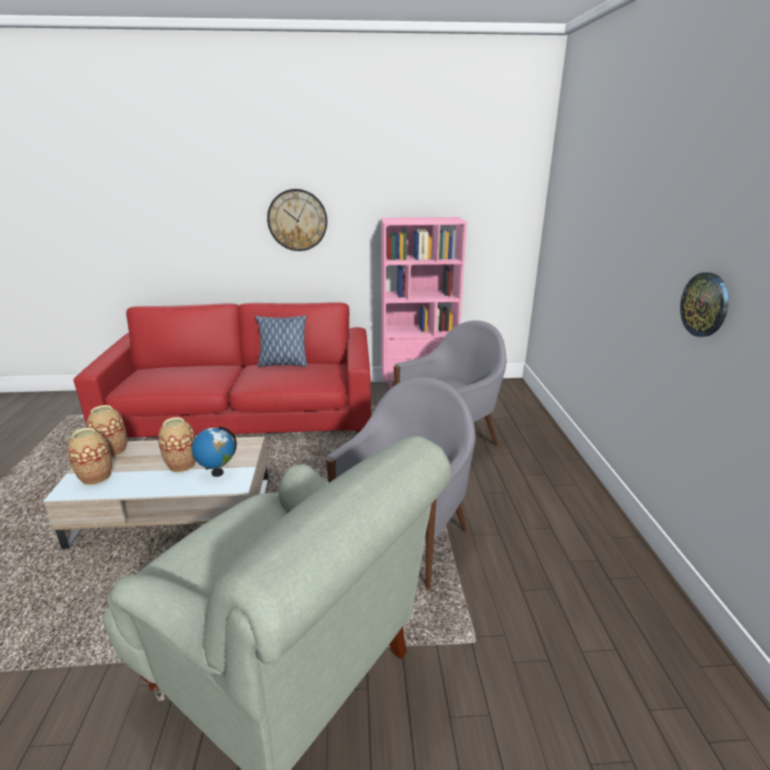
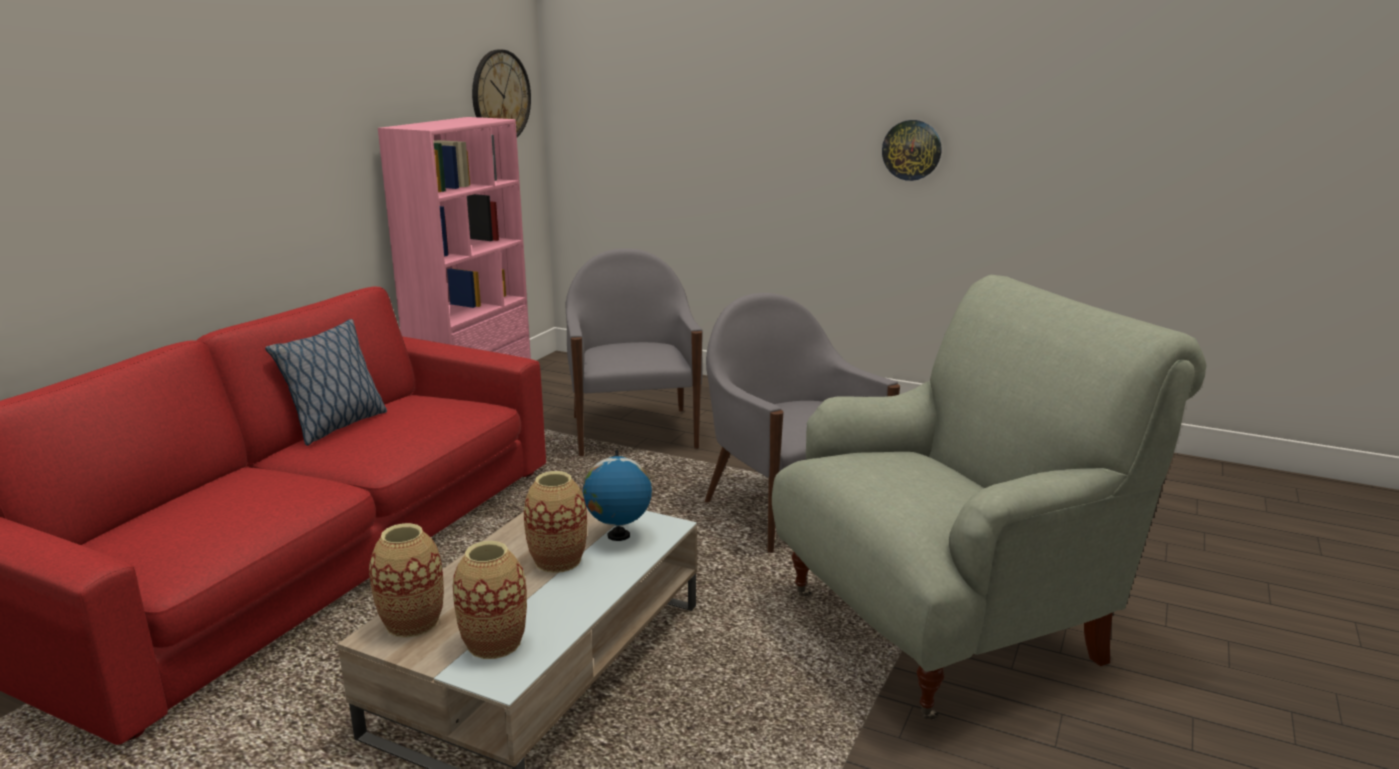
camera: 60 degrees left, 5 degrees down
wall clock [267,189,327,251] -> wall clock moved to [472,49,531,137]

